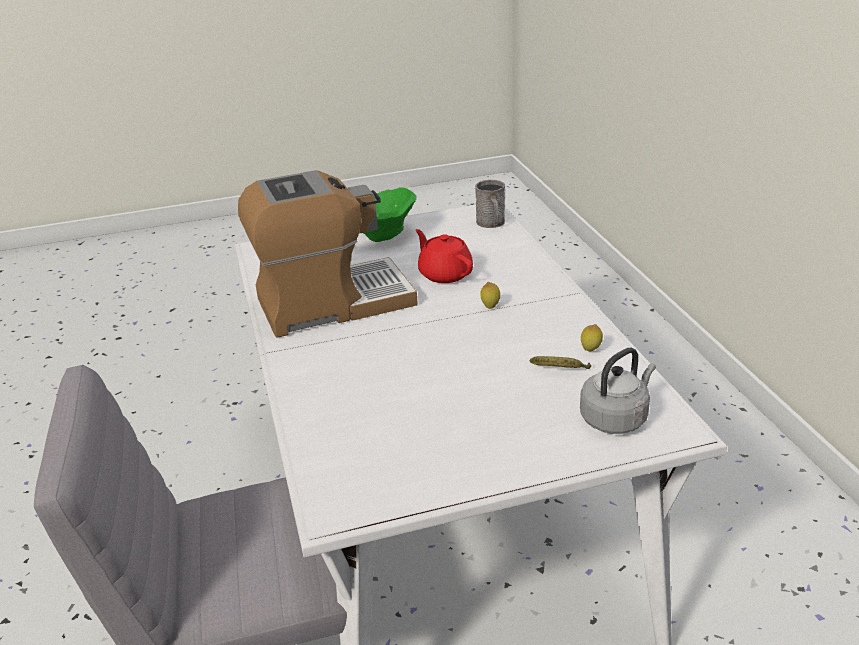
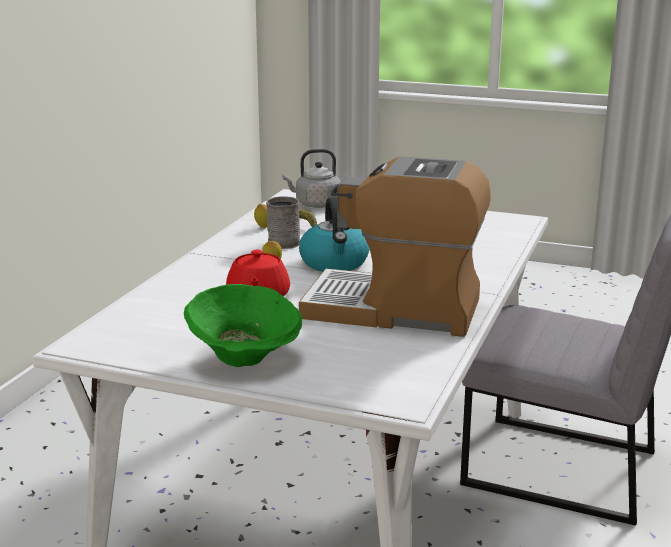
camera: 145 degrees left, 10 degrees down
grey mug [475,180,505,228] -> grey mug moved to [266,196,300,249]
none -> kettle [299,197,370,272]

